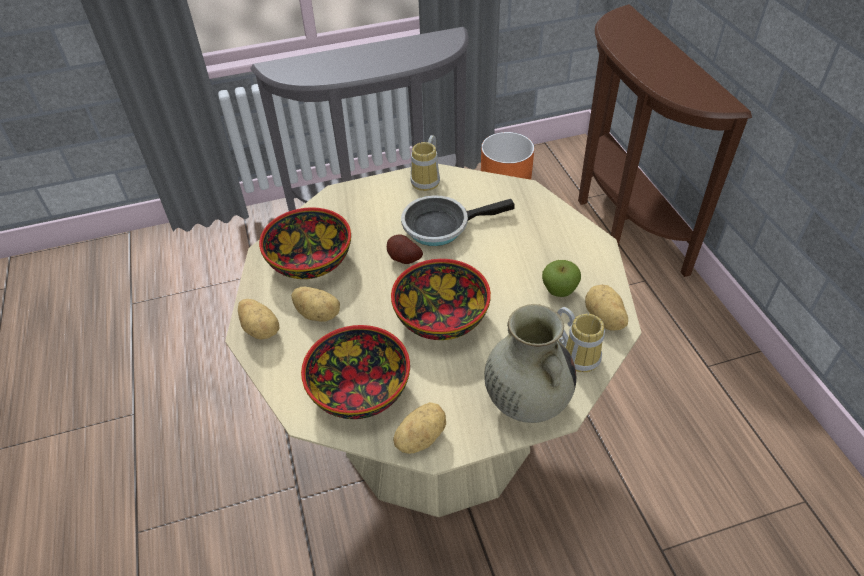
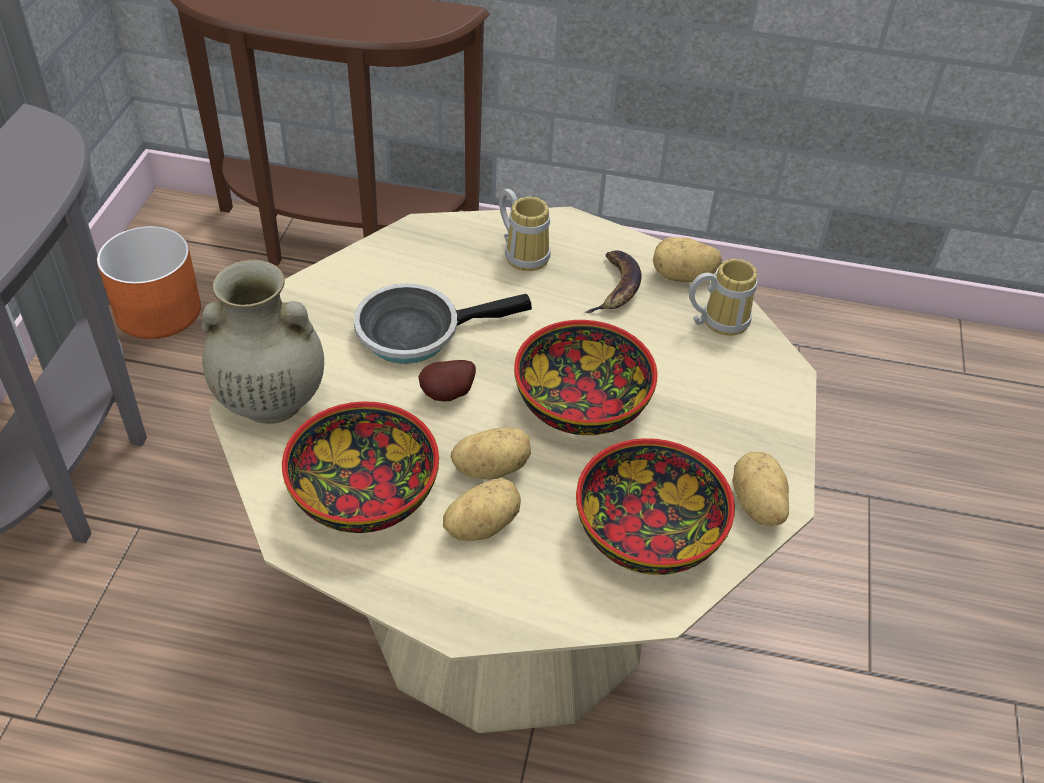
camera: 65 degrees left, 0 degrees up
potato [238,299,280,340] -> potato moved to [451,427,531,480]
frying pan [401,195,515,246] -> frying pan turned 60 degrees clockwise [354,283,532,364]
mug [410,135,440,191] -> mug moved to [499,189,551,271]
beige vase [484,304,576,423] -> beige vase moved to [202,260,324,424]
apple [542,260,581,297] -> banana [585,250,642,314]

